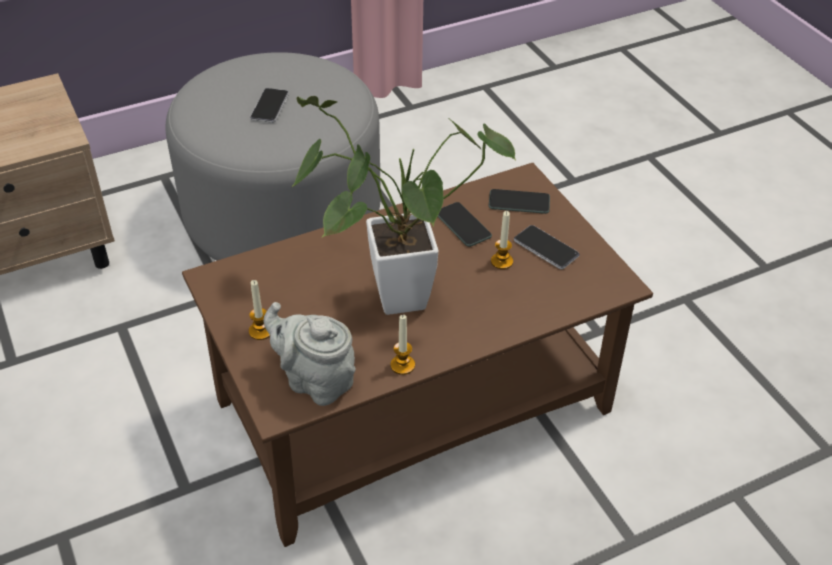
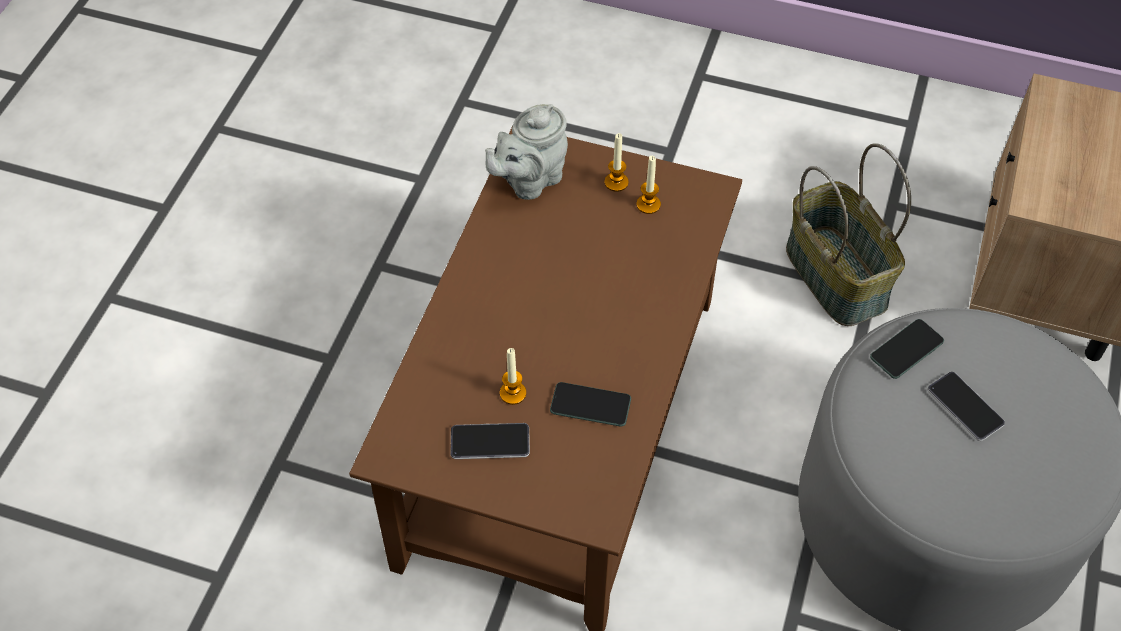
camera: 135 degrees right, 10 degrees up
grey teapot [264,302,356,406] -> grey teapot turned 150 degrees clockwise [485,104,568,200]
potted plant [291,96,516,315] -> none
candle [390,315,415,375] -> candle moved to [637,156,661,214]
phone [489,189,550,214] -> phone moved to [870,319,944,379]
none -> basket [786,143,911,326]

